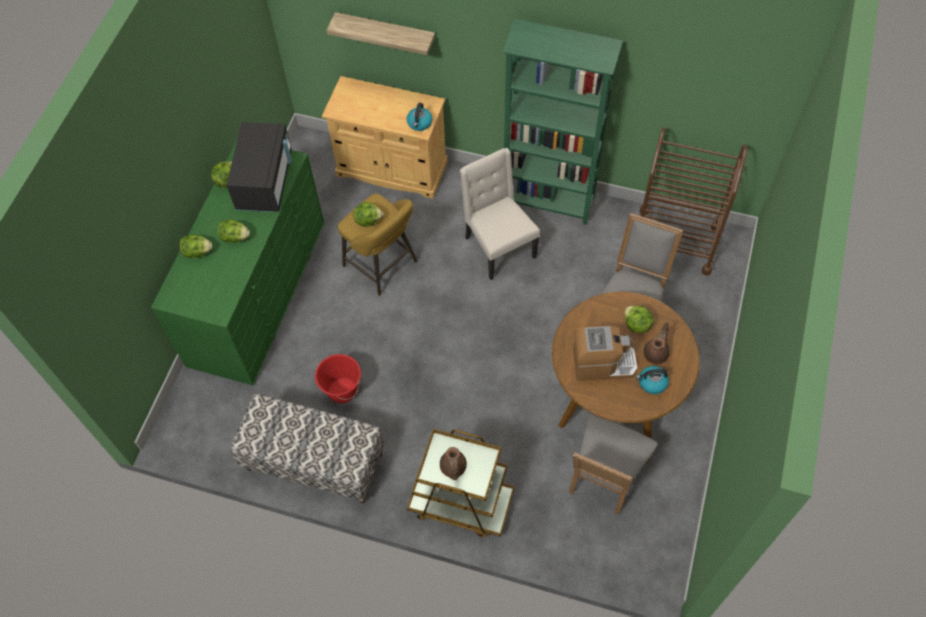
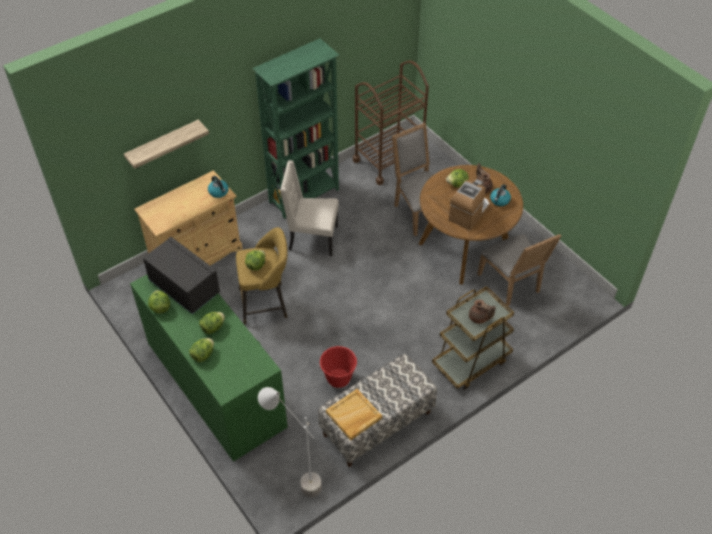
camera: 55 degrees left, 10 degrees down
none -> grey floor lamp [258,387,322,498]
none -> beige tray [326,389,382,440]

